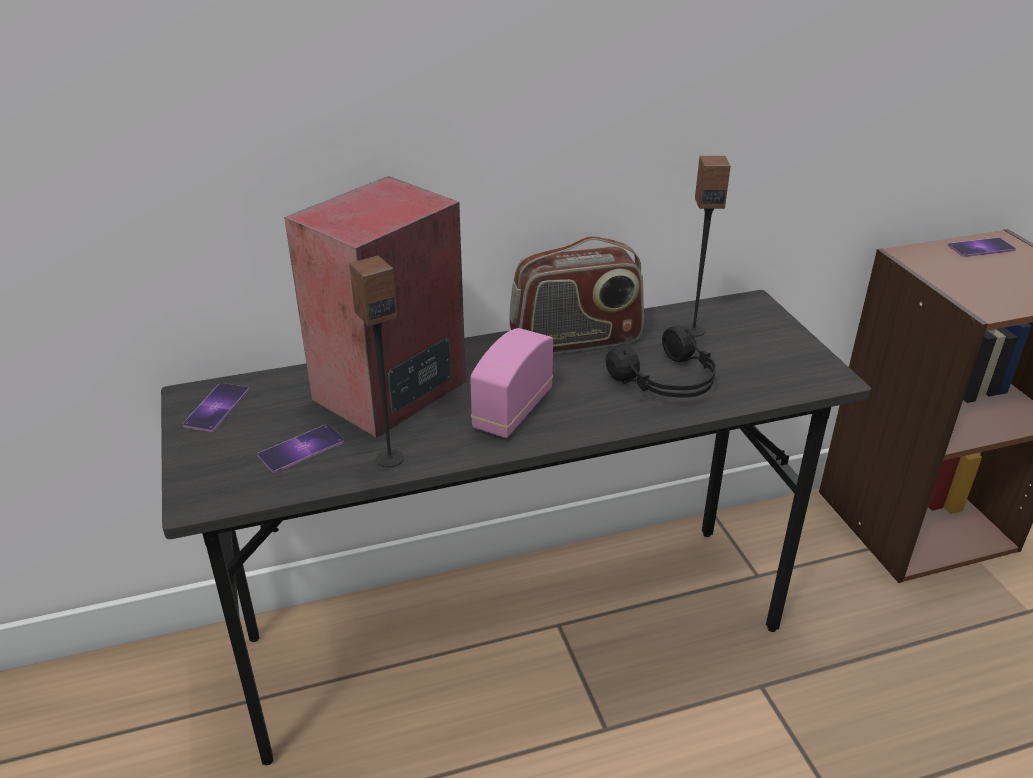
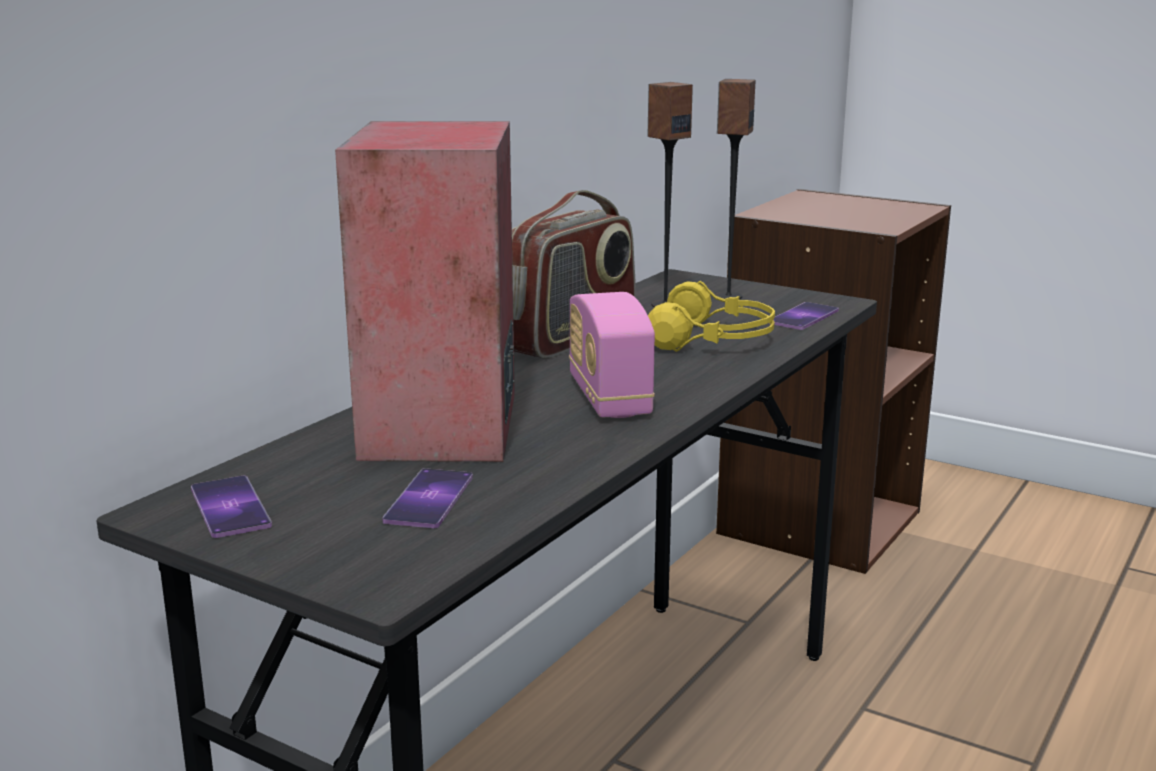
camera: 40 degrees left, 15 degrees down
speaker [349,256,404,467] -> speaker moved to [715,79,755,299]
black headphones [606,326,716,398] -> yellow headphones [648,281,775,352]
phone [948,238,1016,257] -> phone moved to [769,302,839,330]

